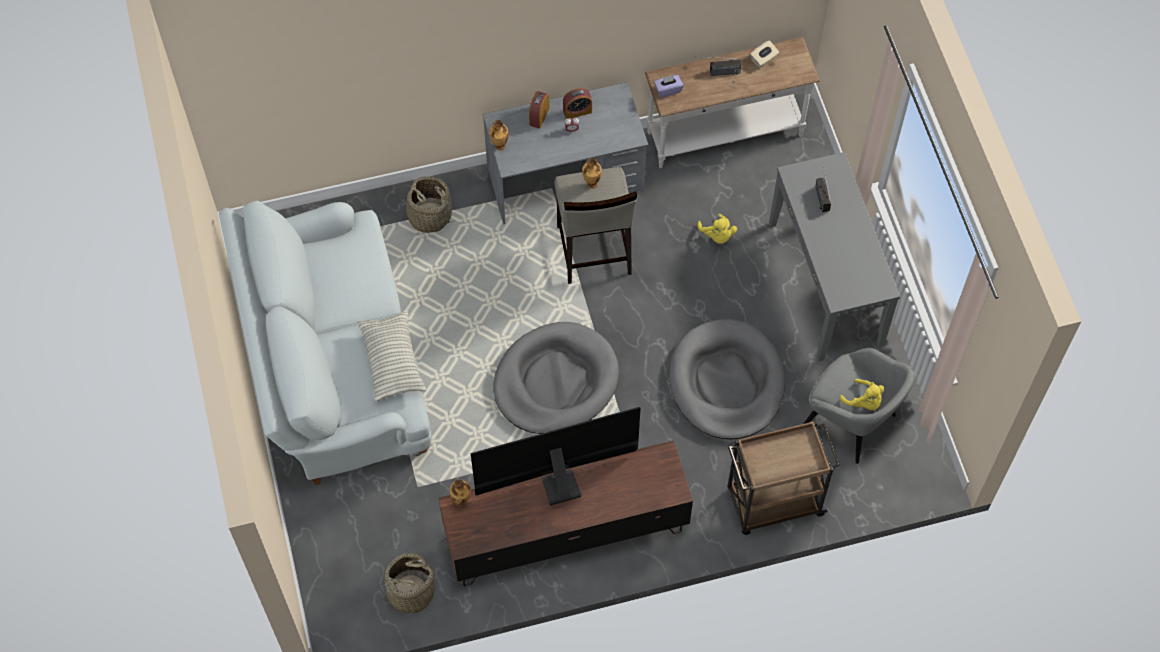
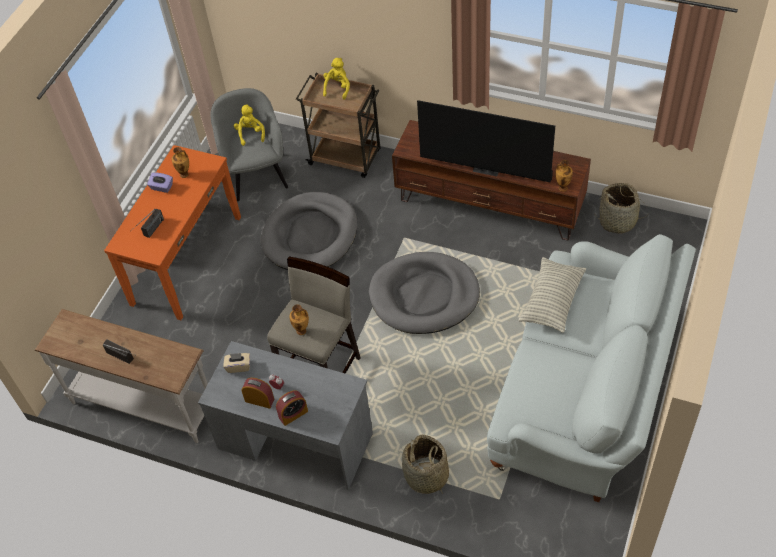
camera: 140 degrees left, 10 degrees down
vase [489,120,509,151] -> vase moved to [172,147,189,178]
purple tissue box [654,75,684,97] -> purple tissue box moved to [147,172,173,193]
yellow plush toy [697,214,737,244] -> yellow plush toy moved to [323,58,350,100]
beige tissue box [750,40,779,68] -> beige tissue box moved to [223,353,250,373]
grey console table [769,152,900,361] -> orange console table [104,145,241,320]

